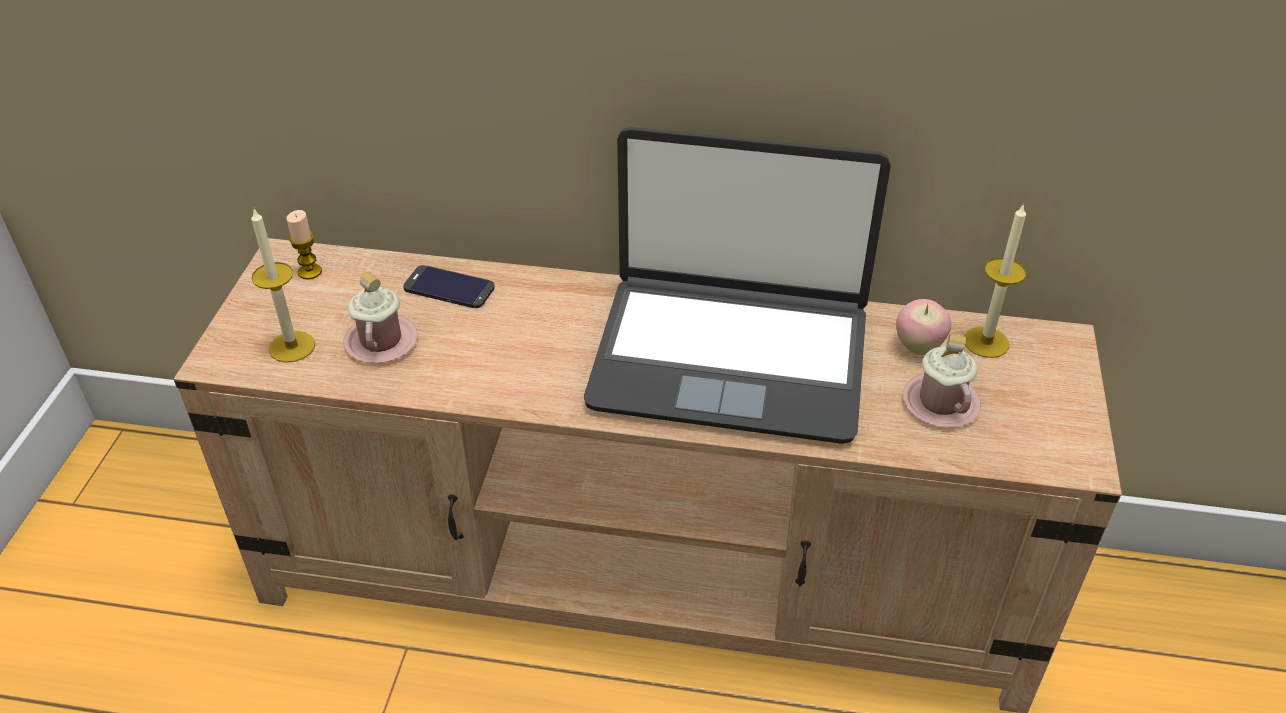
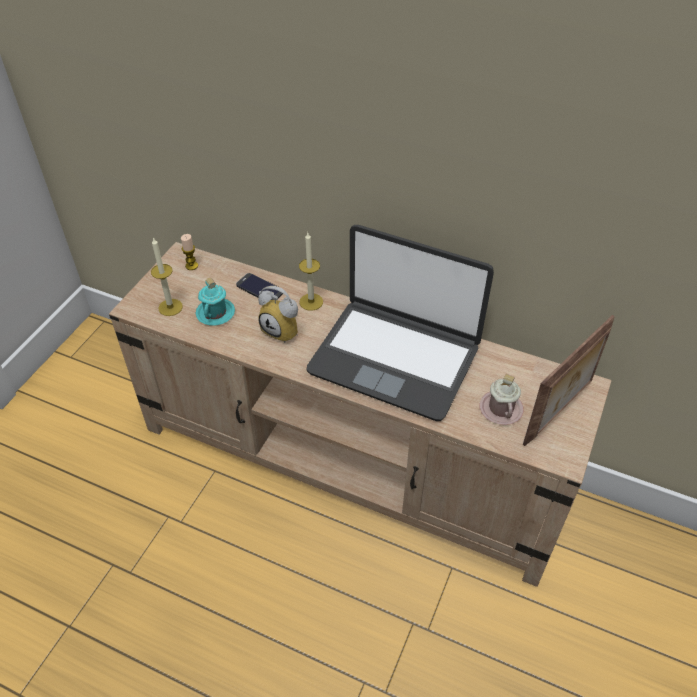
camera: 15 degrees right, 5 degrees up
pink mug [343,272,418,363] -> turquoise mug [195,278,235,325]
apple [896,299,952,355] -> none
candle [964,203,1026,358] -> candle moved to [299,233,323,311]
none -> alarm clock [258,286,298,343]
none -> picture frame [523,315,615,446]

